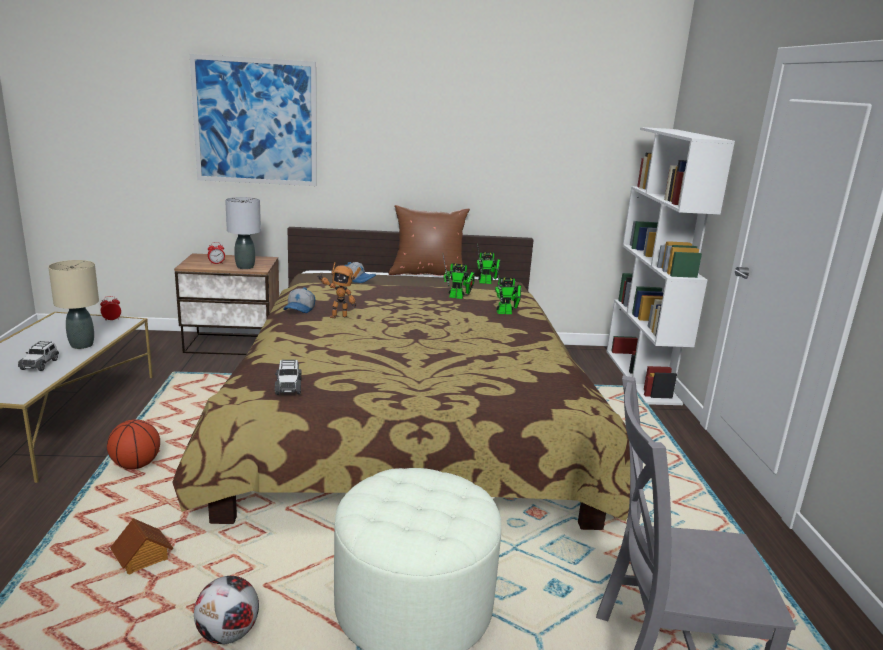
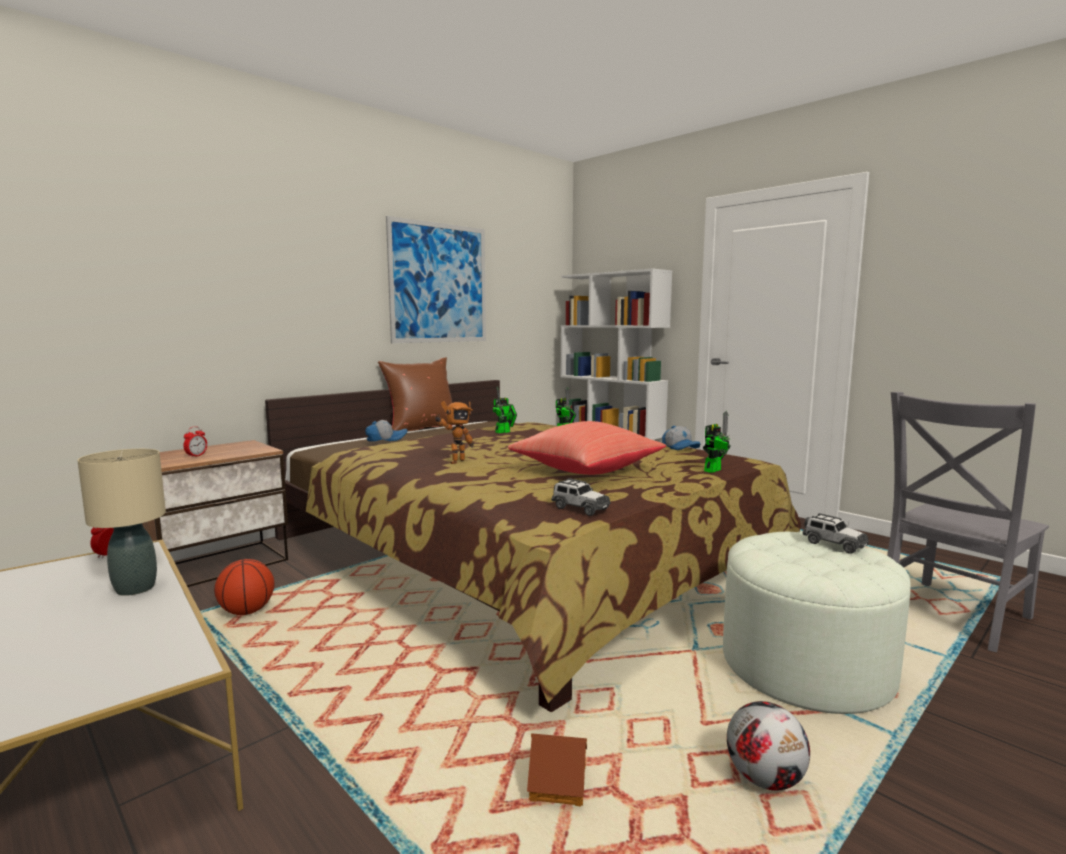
camera: 40 degrees left, 10 degrees down
toy car [18,341,59,371] -> toy car moved to [803,513,869,554]
basketball [107,419,160,469] -> basketball moved to [214,559,274,615]
picture [190,54,317,186] -> picture moved to [386,216,486,343]
grey table lamp [225,197,261,269] -> none
cap [283,287,315,313] -> cap moved to [662,426,701,450]
toy robot [477,243,500,284] -> toy robot moved to [703,411,731,473]
none -> red pillow [508,421,666,475]

